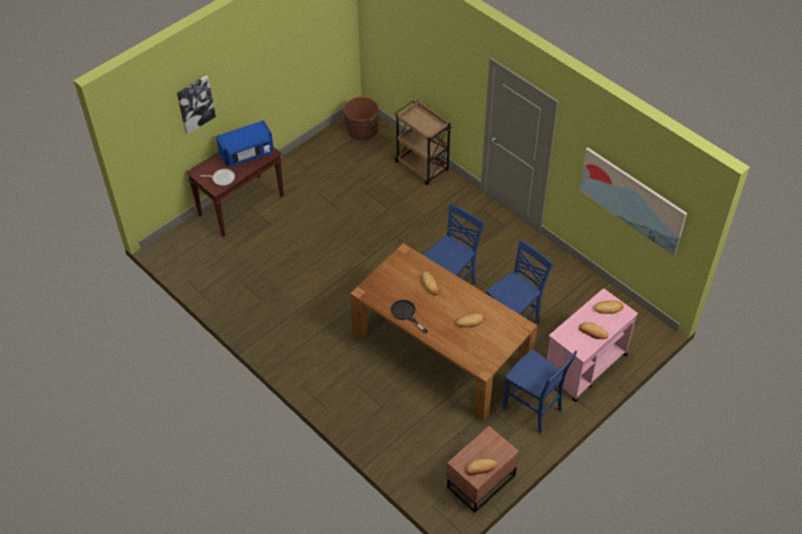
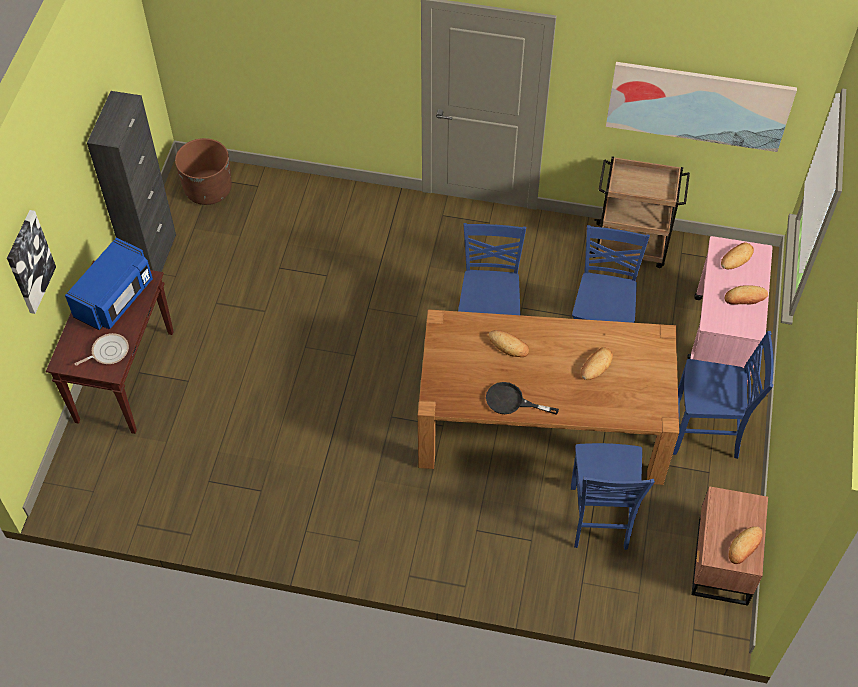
camera: 35 degrees left, 5 degrees up
brown cart [394,100,452,185] -> brown cart moved to [590,156,690,268]
none -> black cabinet [87,91,176,272]
none -> blue chair [571,443,655,550]

